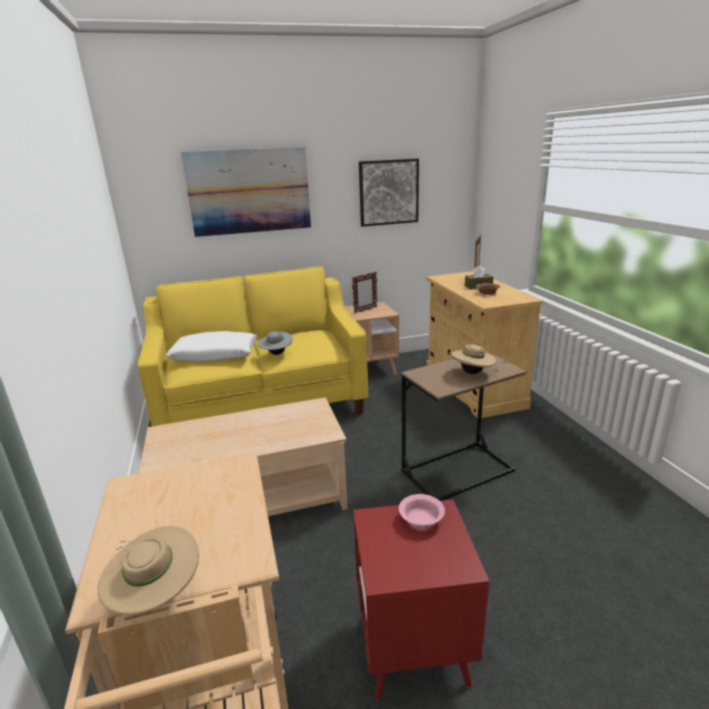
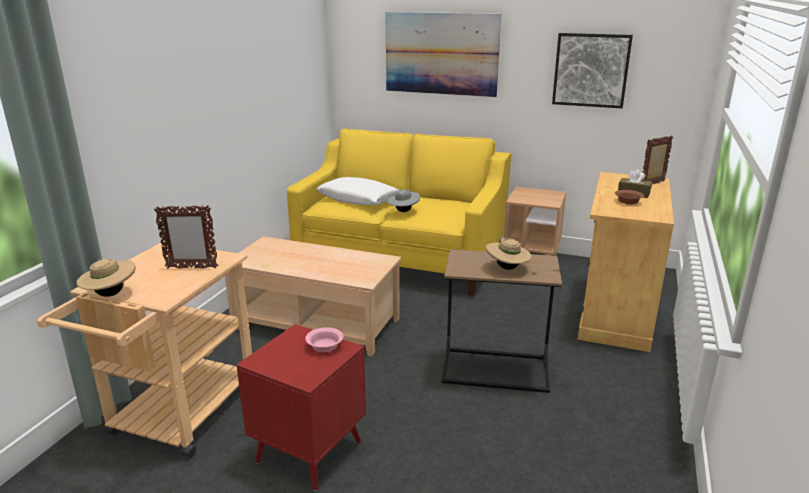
camera: 35 degrees right, 0 degrees up
picture frame [352,271,377,313] -> picture frame moved to [154,205,218,268]

